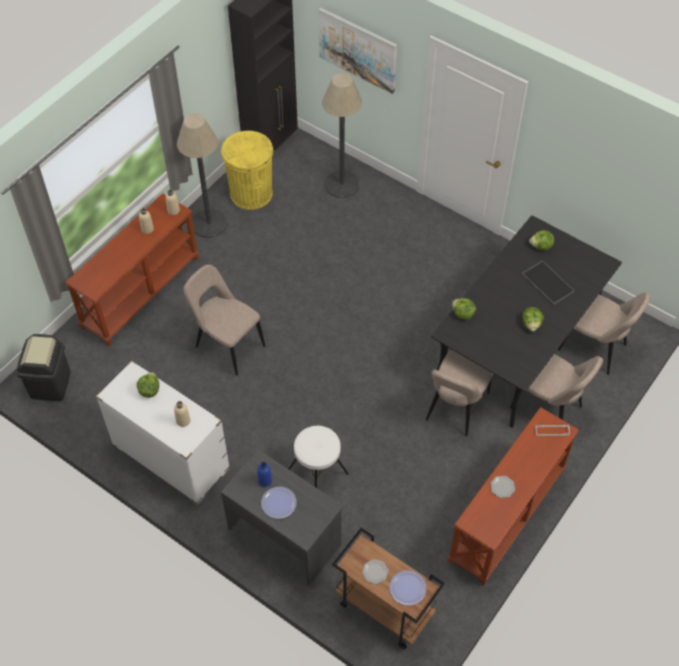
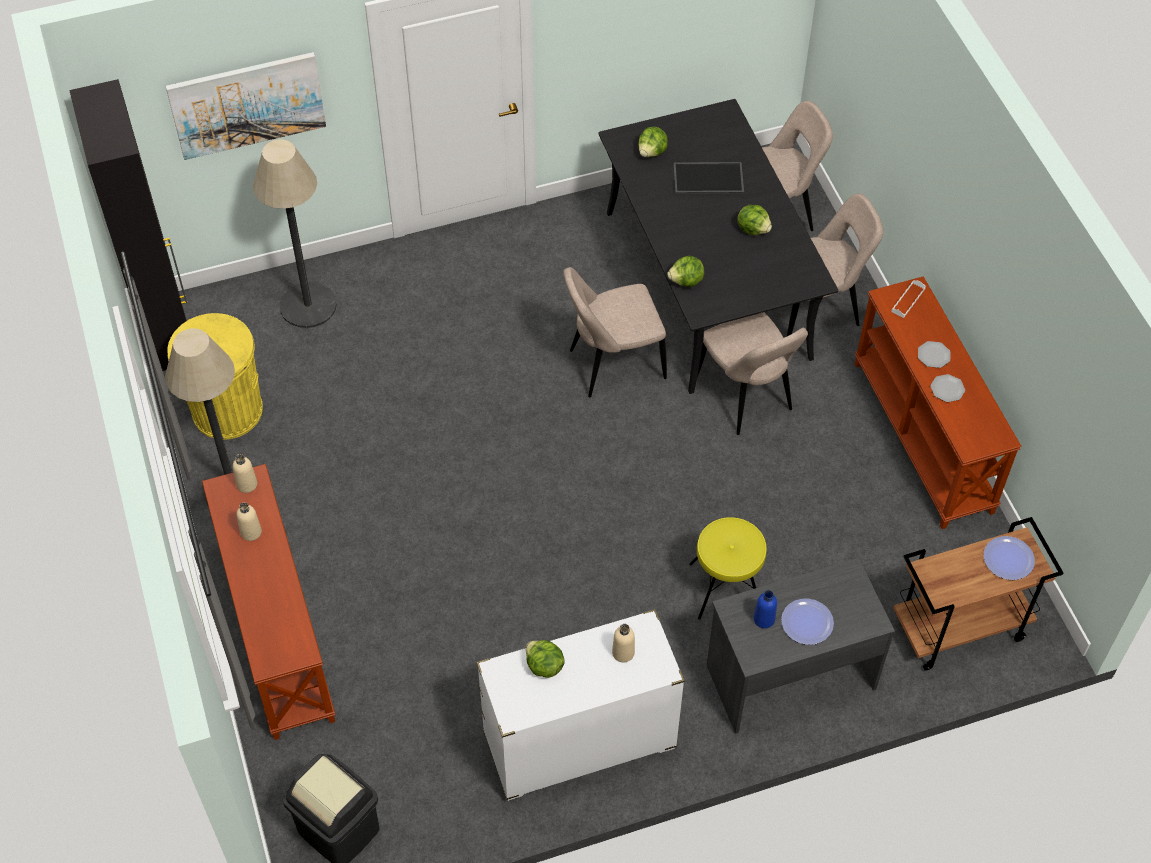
camera: 55 degrees left, 0 degrees up
beige chair [183,264,265,376] -> beige chair moved to [563,267,667,397]
white stool [289,426,349,488] -> yellow stool [689,517,767,620]
plate [362,559,388,584] -> plate moved to [918,341,950,368]

